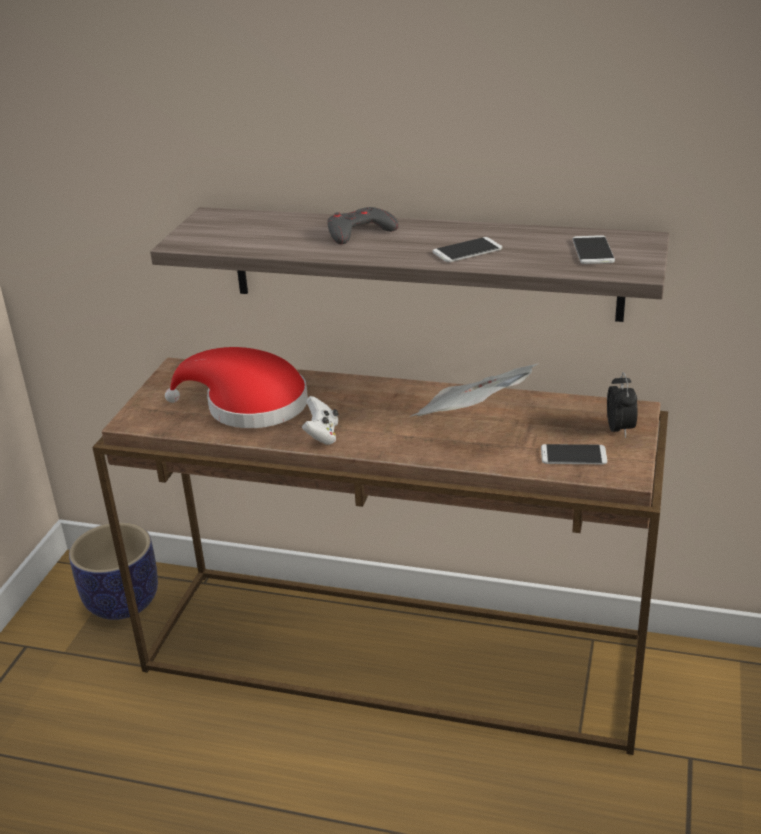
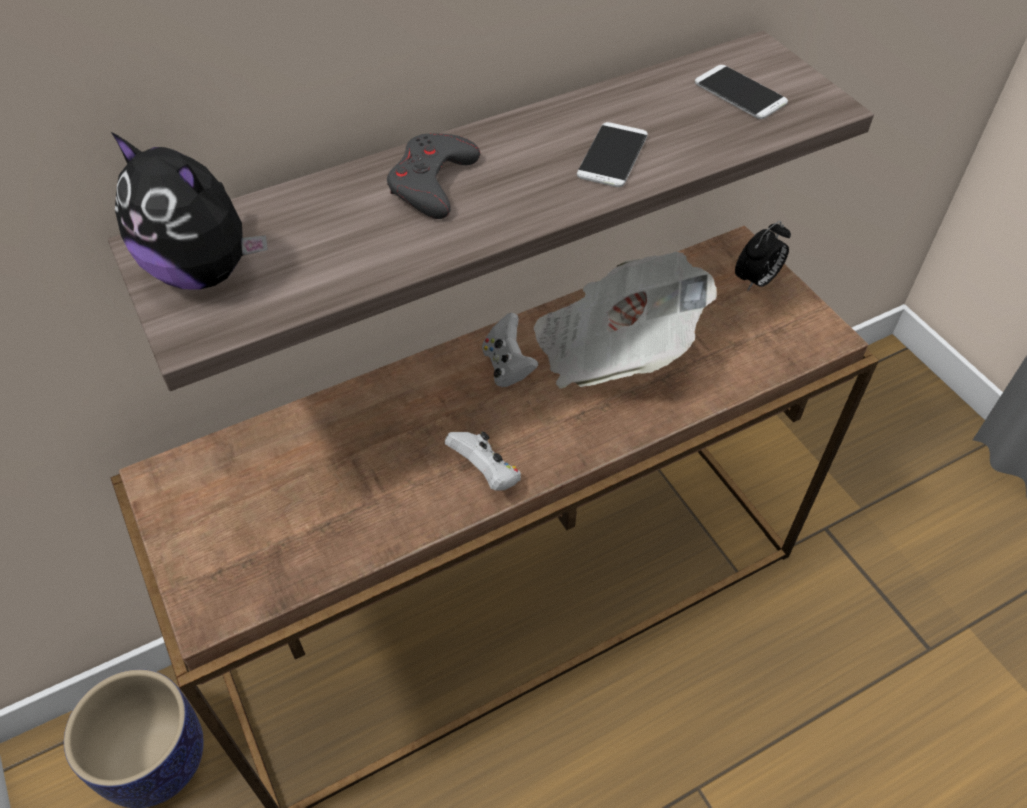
camera: 45 degrees left, 20 degrees up
red hat [165,347,308,428] -> none
phone [541,444,607,464] -> none
alarm clock [607,372,637,438] -> alarm clock turned 90 degrees clockwise [735,221,791,291]
none -> plush toy [111,132,268,290]
none -> white game controller [482,313,539,387]

